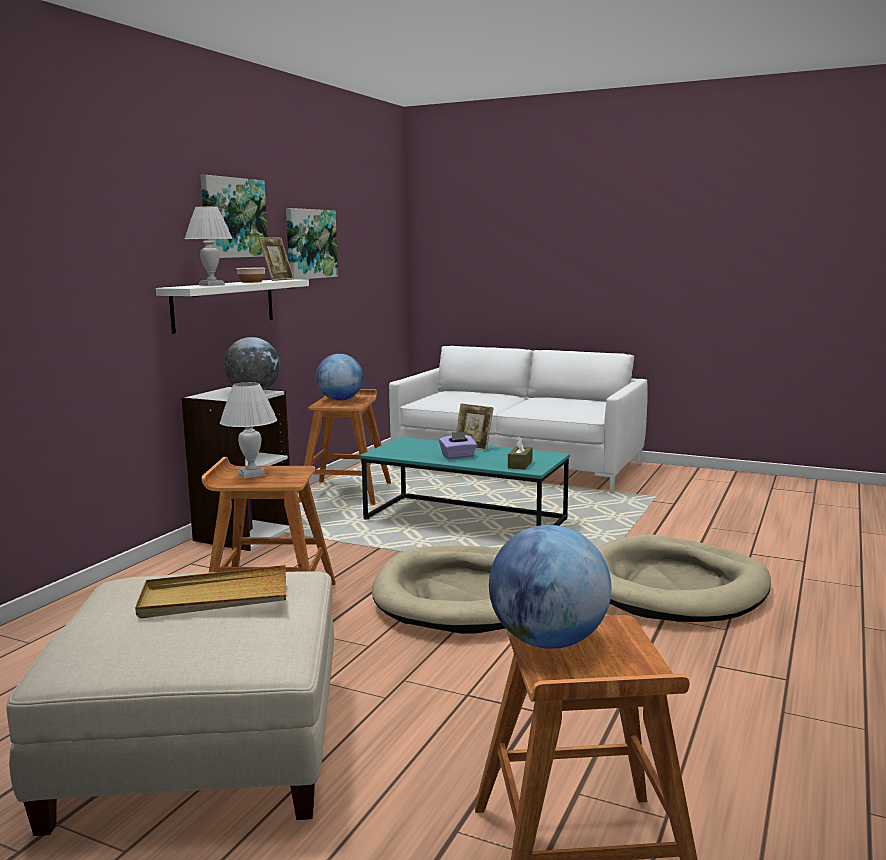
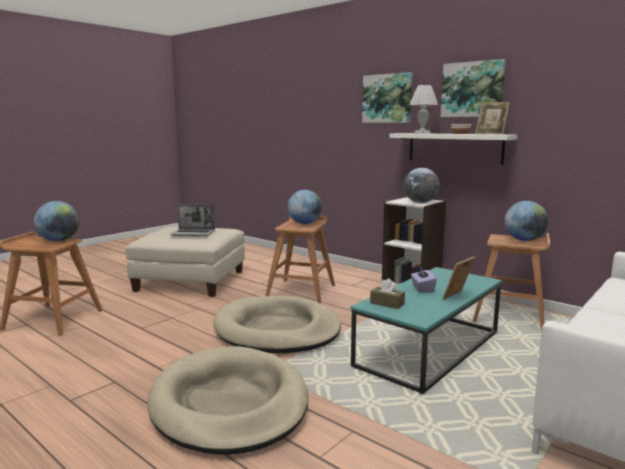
camera: 105 degrees right, 0 degrees up
beige tray [135,565,286,619] -> laptop [170,205,215,236]
white table lamp [220,382,277,478] -> globe [287,190,322,224]
picture [286,208,338,280] -> picture moved to [362,72,413,123]

